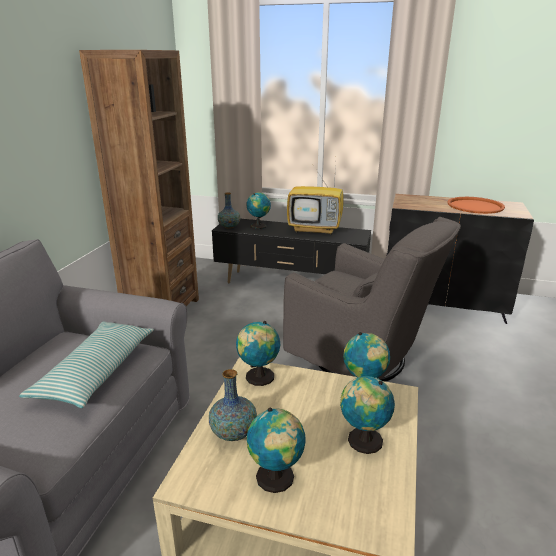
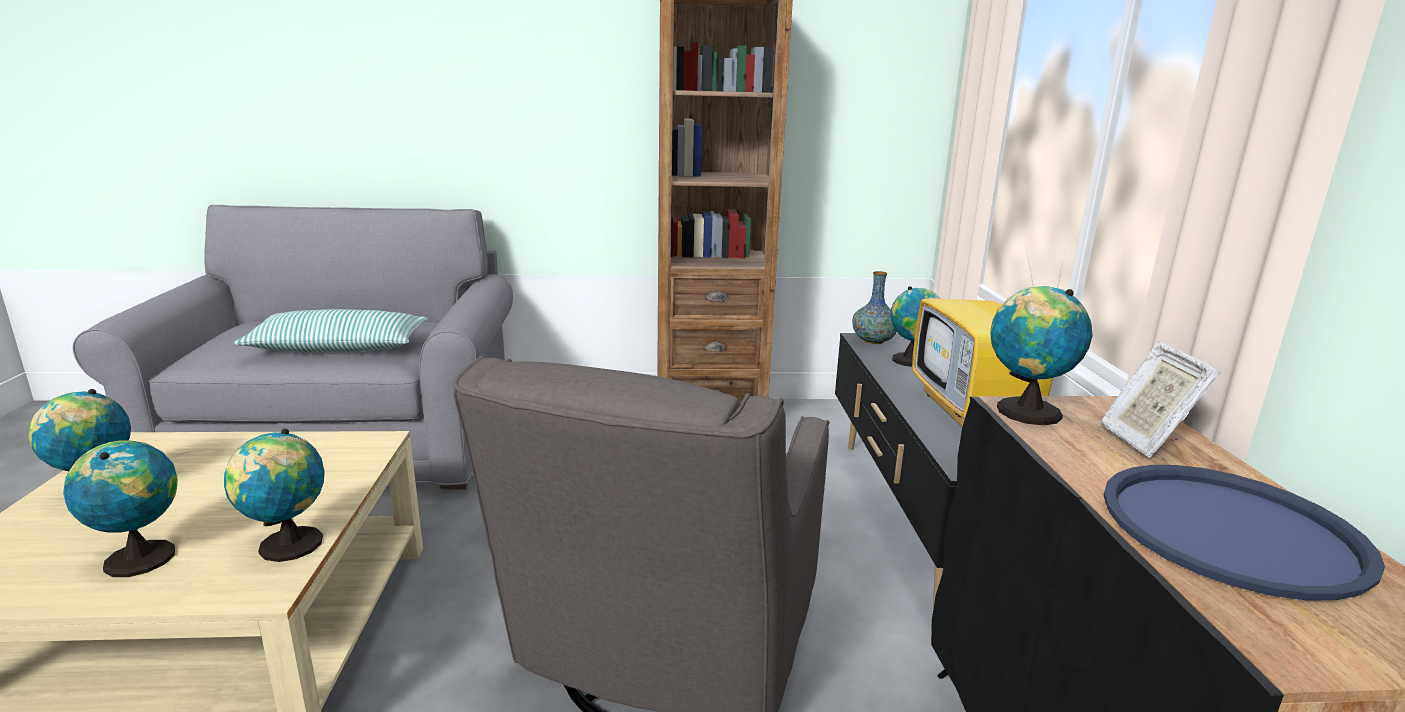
camera: 70 degrees right, 5 degrees down
vase [209,369,257,441] -> none
globe [236,321,280,386] -> globe moved to [990,286,1093,425]
orange tray [448,197,505,214] -> blue tray [1104,465,1385,600]
none -> picture frame [1100,342,1221,458]

